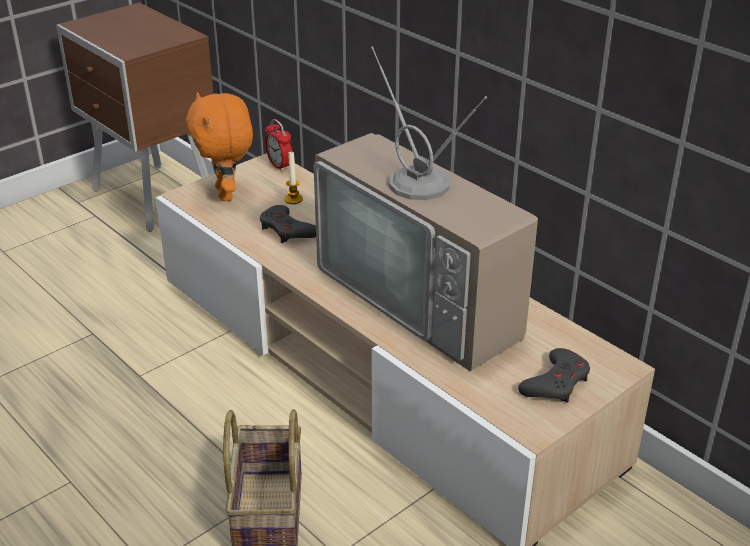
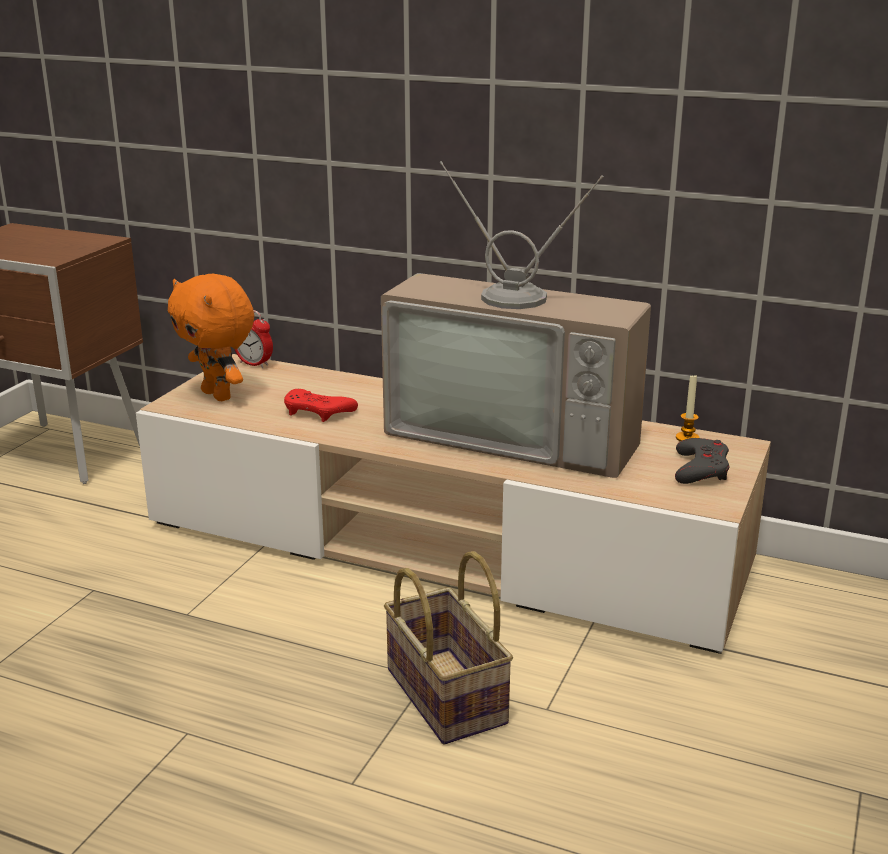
camera: 25 degrees left, 10 degrees down
grey game controller [260,205,316,243] -> red game controller [284,389,358,422]
candle [284,152,303,204] -> candle moved to [676,374,700,441]

